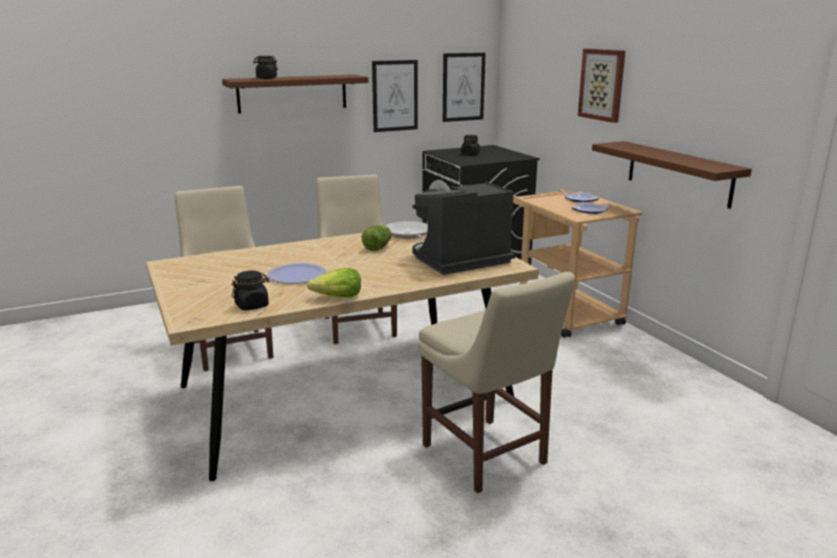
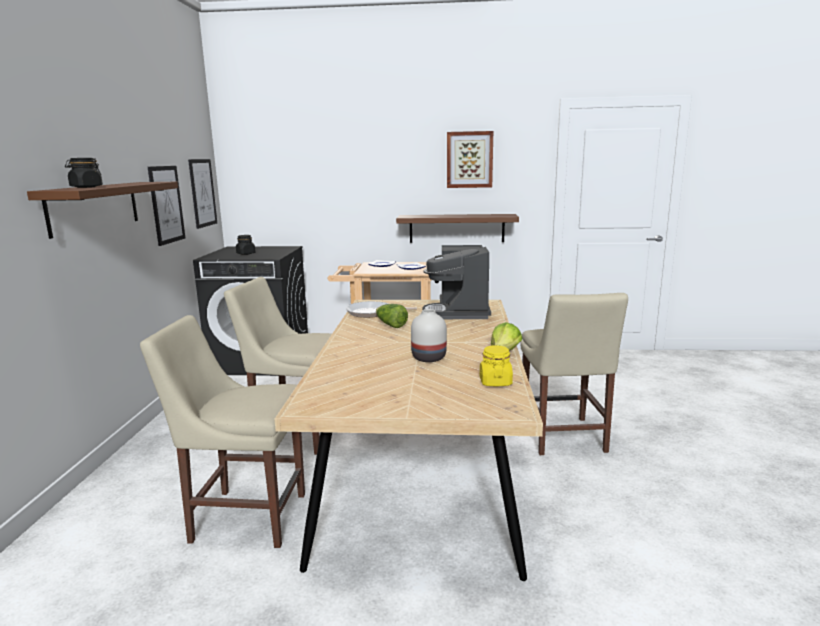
camera: 60 degrees left, 5 degrees down
black jar [232,271,269,310] -> yellow jar [480,345,513,387]
plate [267,263,326,284] -> white vase [411,309,447,362]
beige chair [418,272,575,493] -> beige chair turned 90 degrees clockwise [520,293,628,455]
picture [578,49,625,123] -> picture moved to [447,131,493,188]

